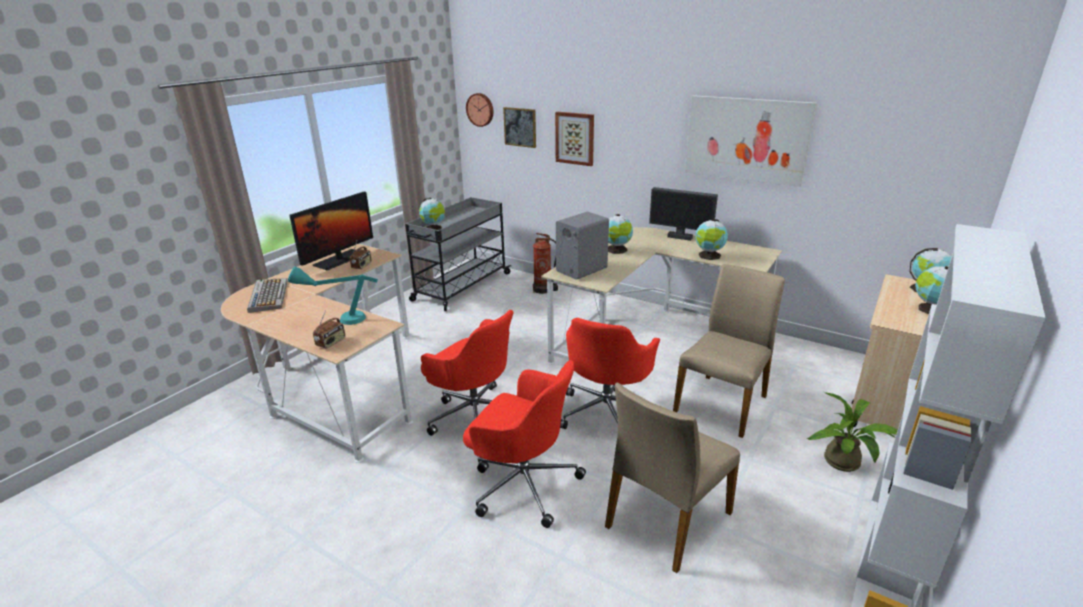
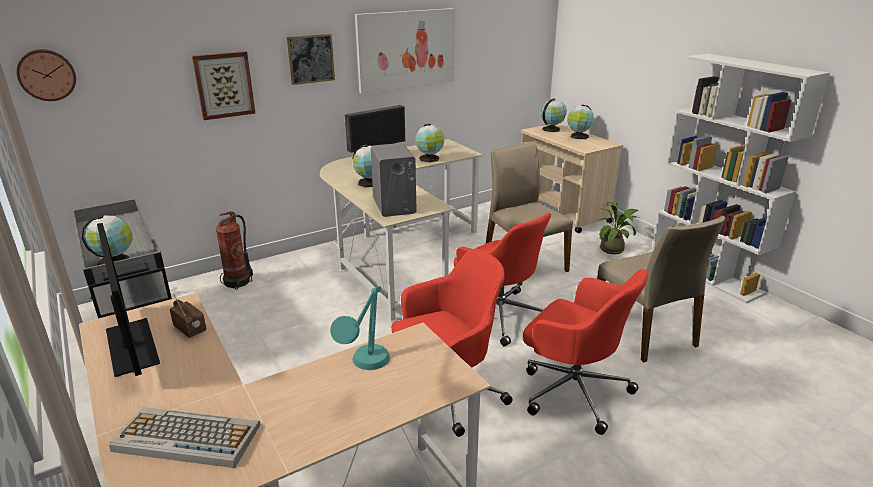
camera: 65 degrees left, 0 degrees up
radio [313,310,345,349] -> none
red office chair [463,360,586,528] -> red office chair turned 75 degrees clockwise [523,269,647,435]
picture [503,107,536,148] -> picture moved to [287,34,335,85]

